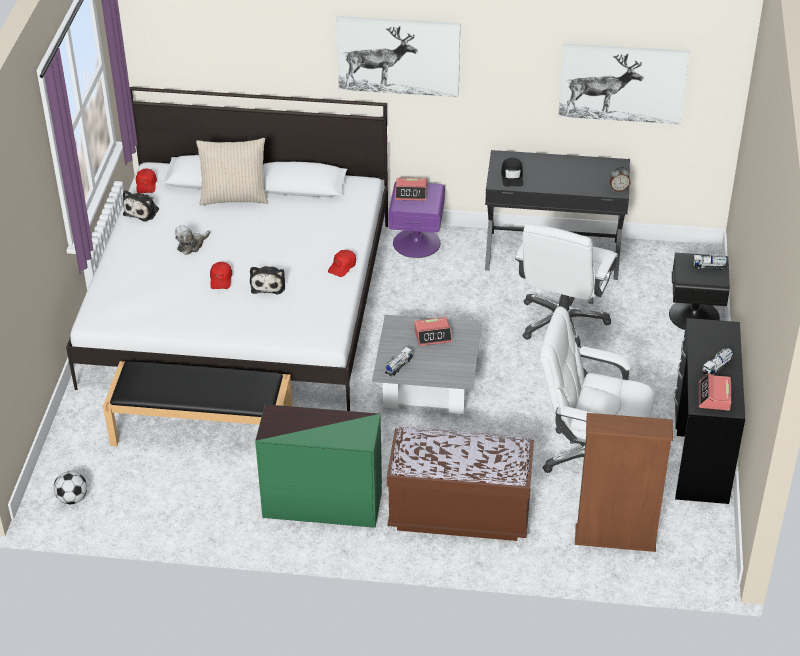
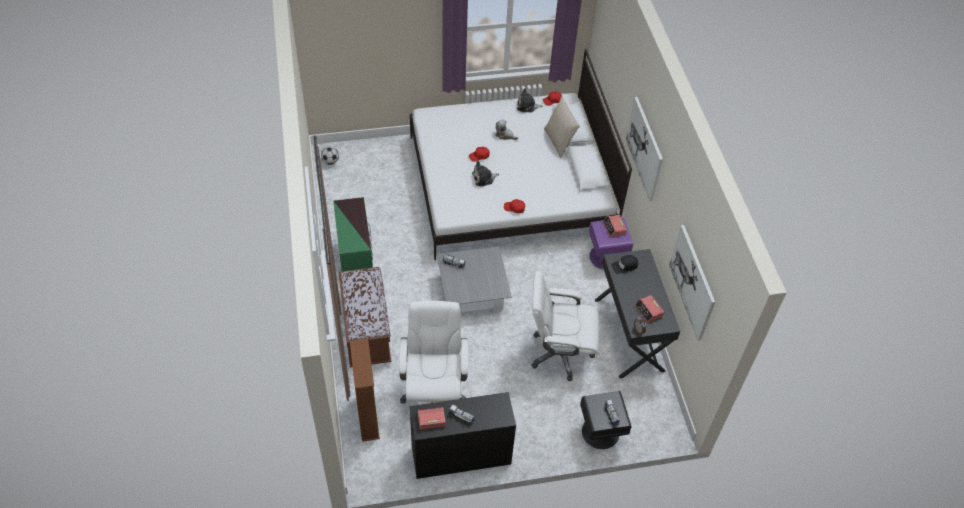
camera: 70 degrees right, 10 degrees up
black bench [103,361,293,446] -> none
alarm clock [414,317,452,346] -> alarm clock moved to [634,295,664,323]

